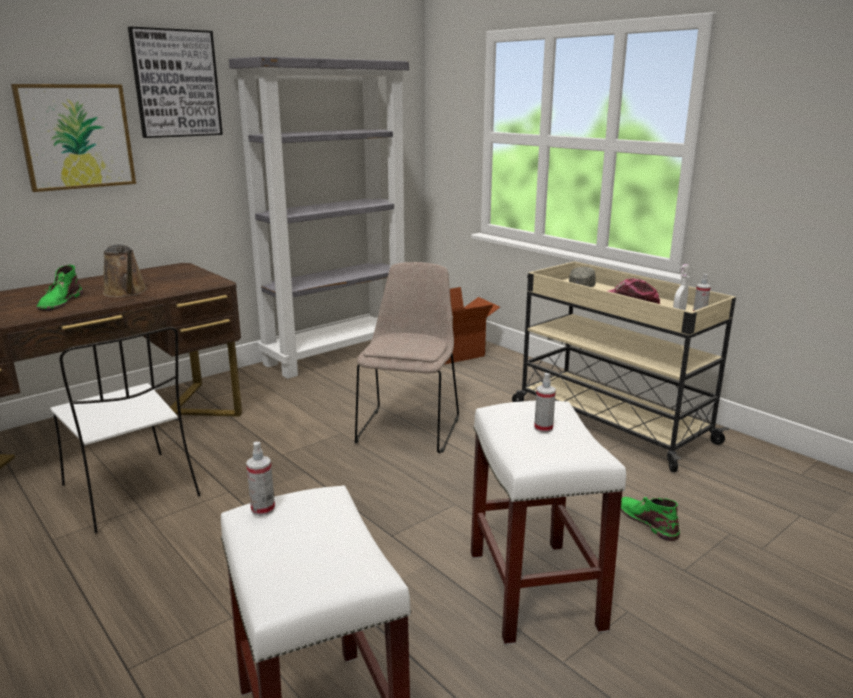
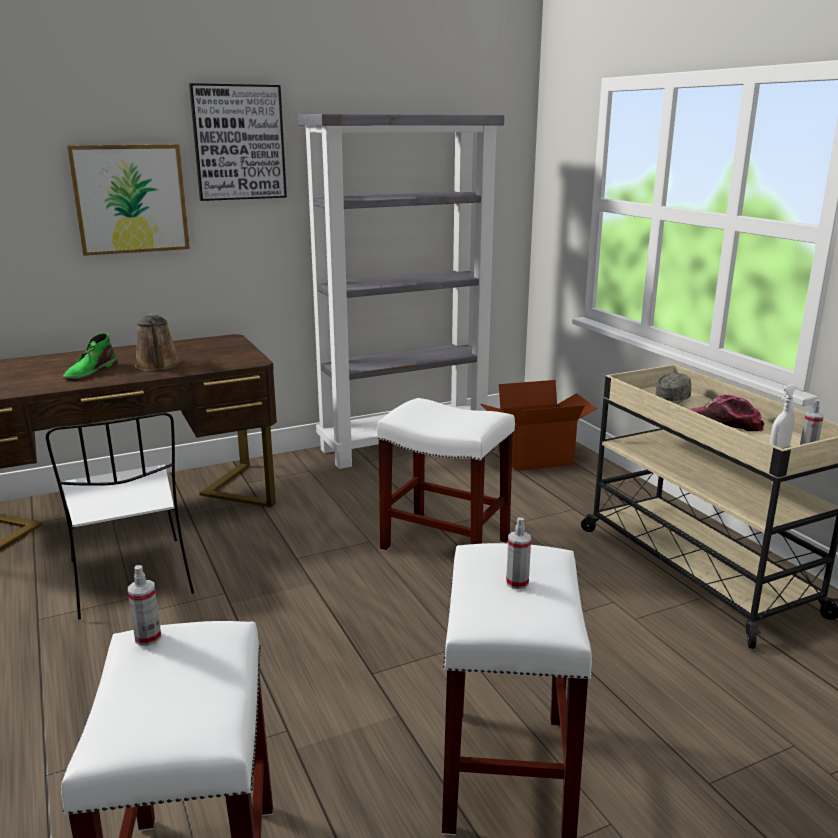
camera: 15 degrees right, 0 degrees up
beige chair [355,262,459,453] -> white stool [377,398,515,551]
green boot [621,497,680,541] -> none

